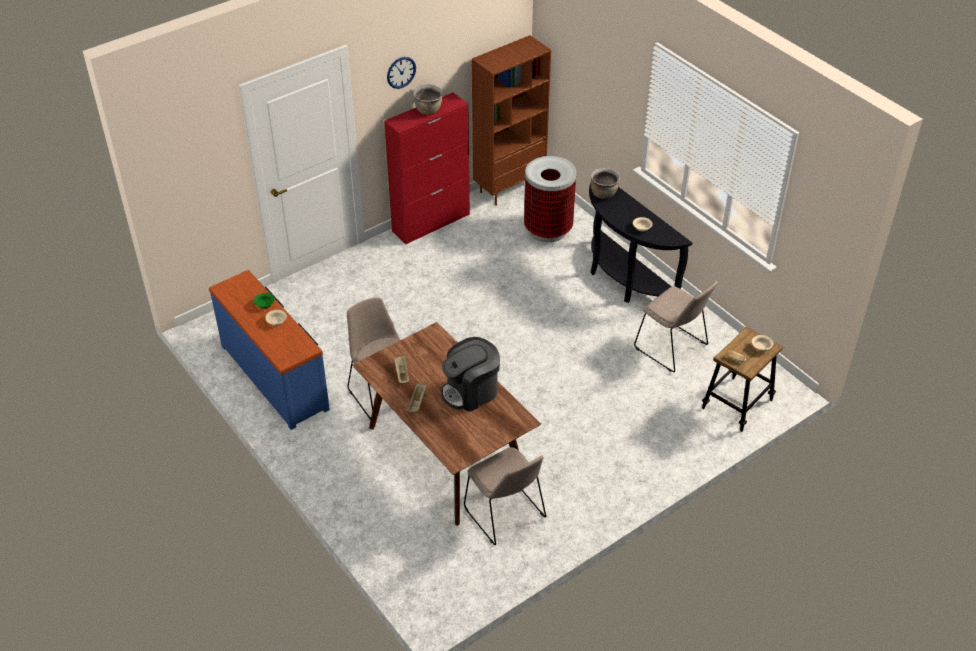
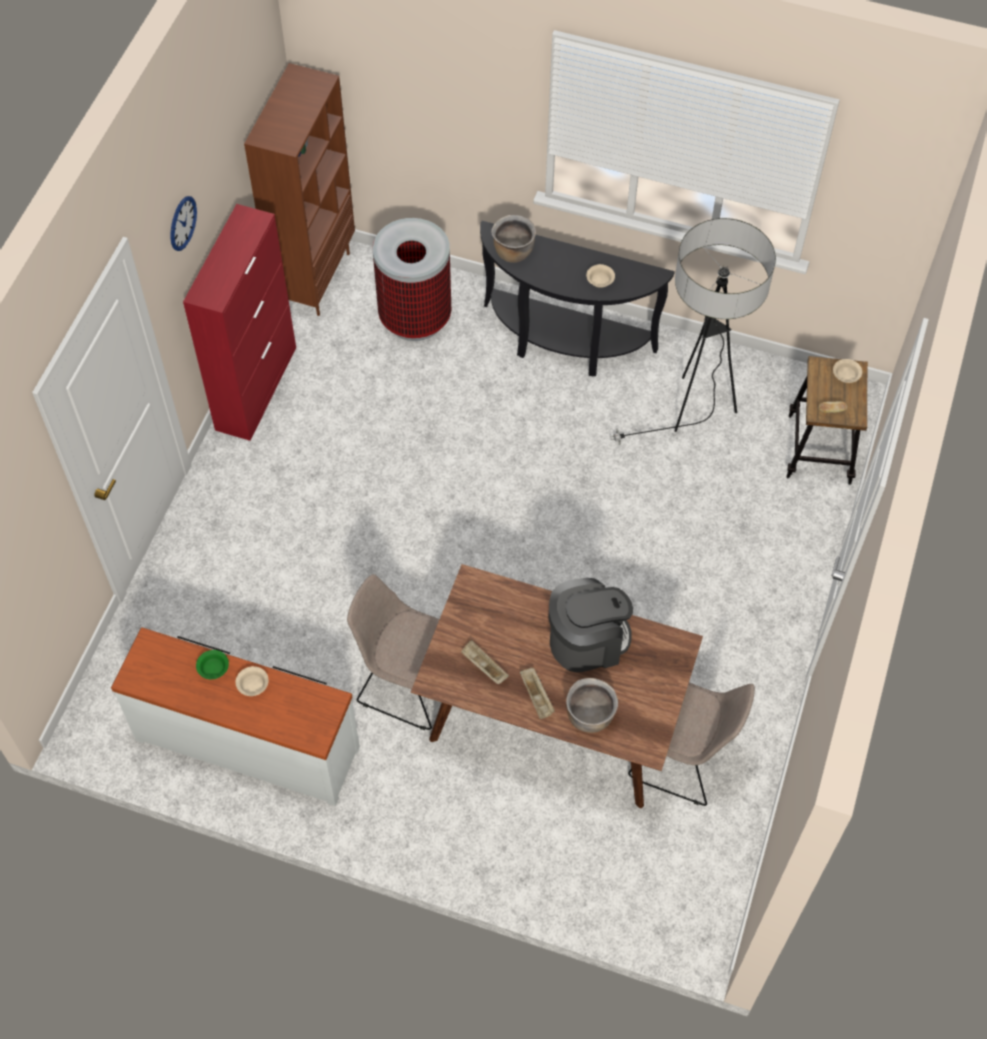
camera: 35 degrees left, 15 degrees up
blue dresser [209,270,330,430] -> white dresser [111,627,360,806]
brown cooking pot [413,84,443,115] -> brown cooking pot moved to [566,678,618,733]
coffee machine [441,337,500,412] -> coffee machine turned 135 degrees counterclockwise [548,578,633,672]
beige chair [634,281,718,372] -> floor lamp [610,218,776,445]

